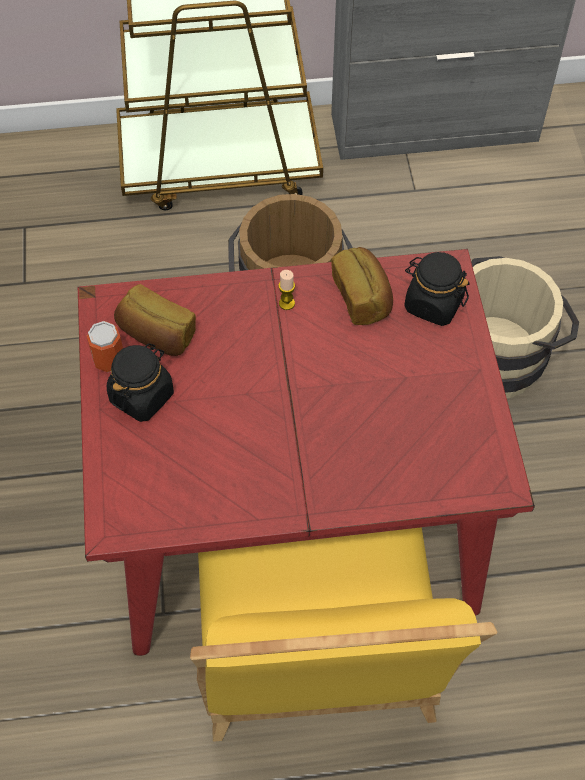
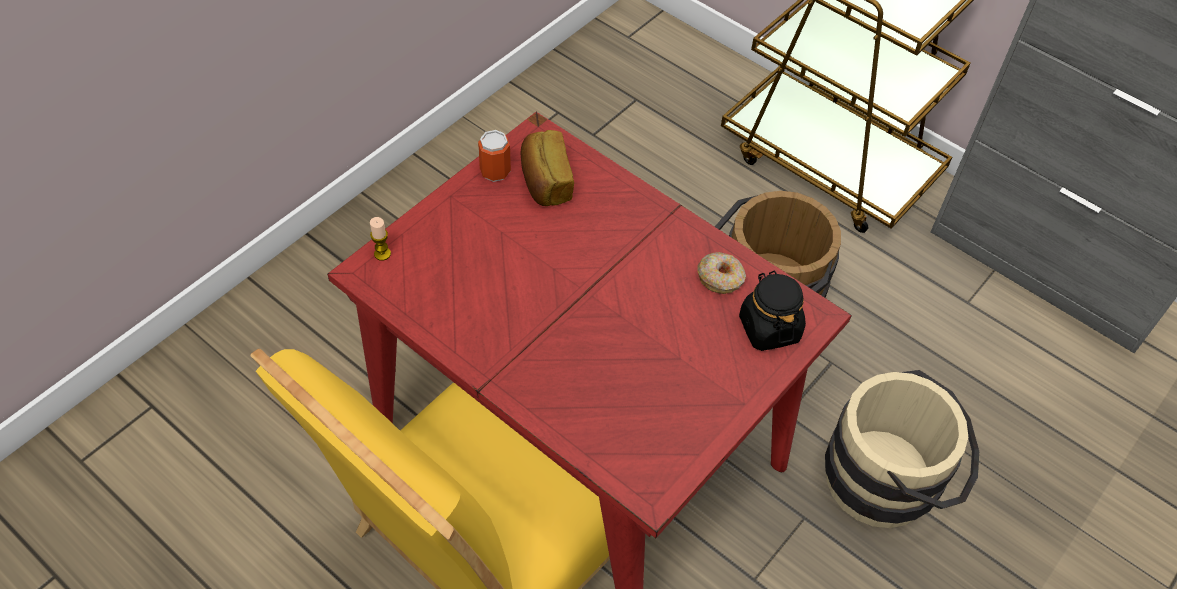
camera: 45 degrees right, 5 degrees down
black jar [107,343,174,422] -> none
candle [278,270,295,310] -> candle moved to [370,217,391,261]
bread [331,247,393,325] -> donut [697,252,746,294]

